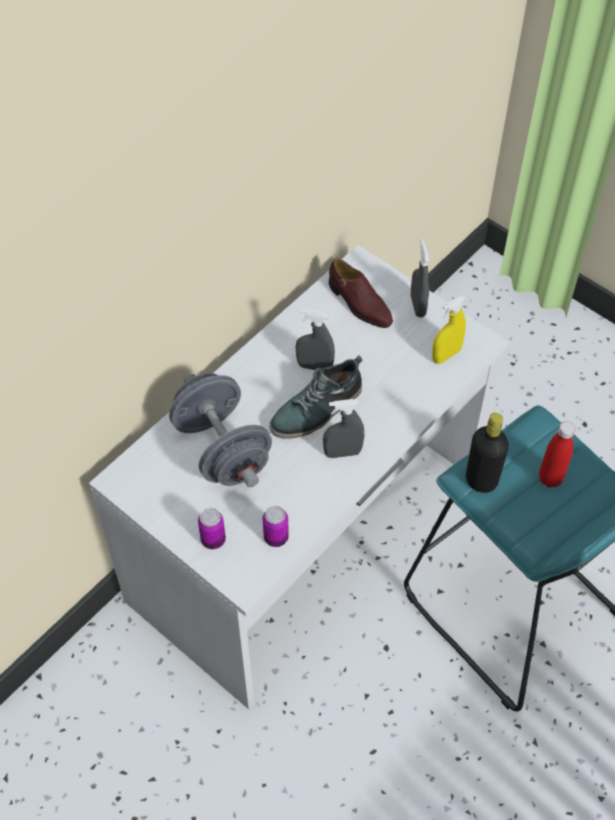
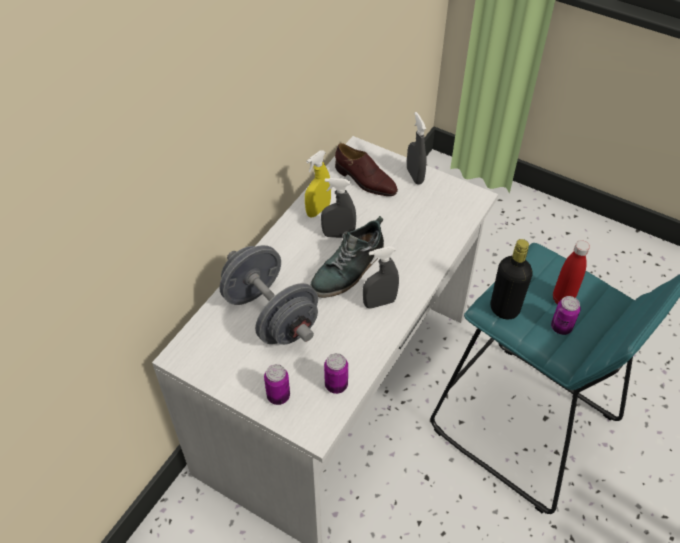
camera: 10 degrees left, 5 degrees down
yellow spray bottle [432,295,466,364] -> yellow spray bottle moved to [305,150,331,218]
none -> can [551,296,581,335]

